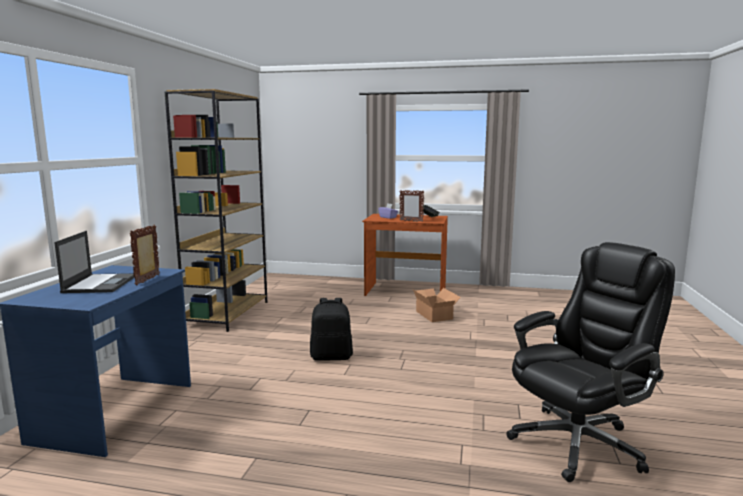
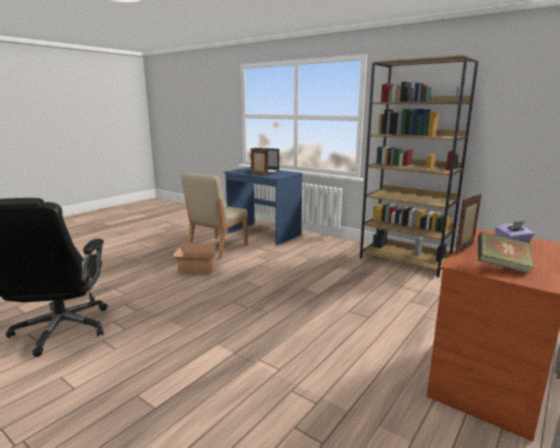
camera: 115 degrees right, 5 degrees up
black backpack [310,298,353,361] -> none
cardboard box [413,288,461,322] -> cardboard box moved to [173,243,220,274]
none -> beige chair [181,173,248,259]

